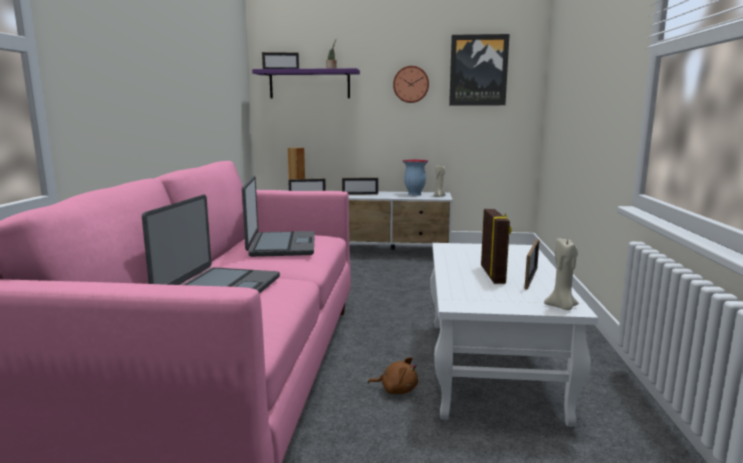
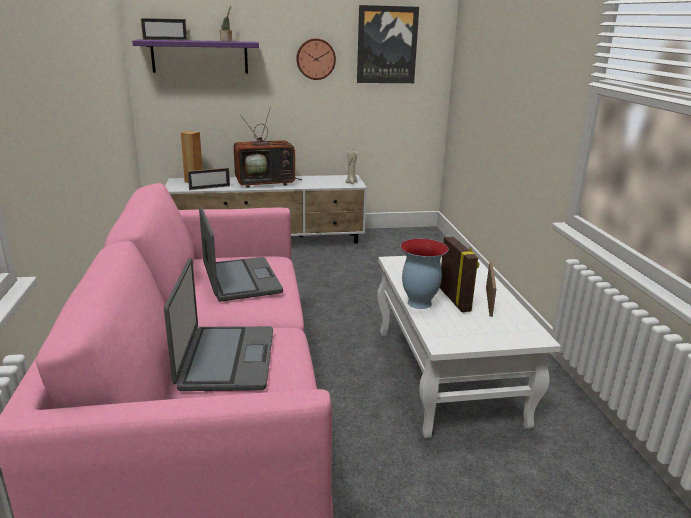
camera: 15 degrees left, 10 degrees up
picture frame [342,178,378,195] -> television [233,107,302,188]
brown plush toy [368,357,418,394] -> none
vase [402,159,428,196] -> vase moved to [400,239,448,309]
beige candle [544,238,579,310] -> none

